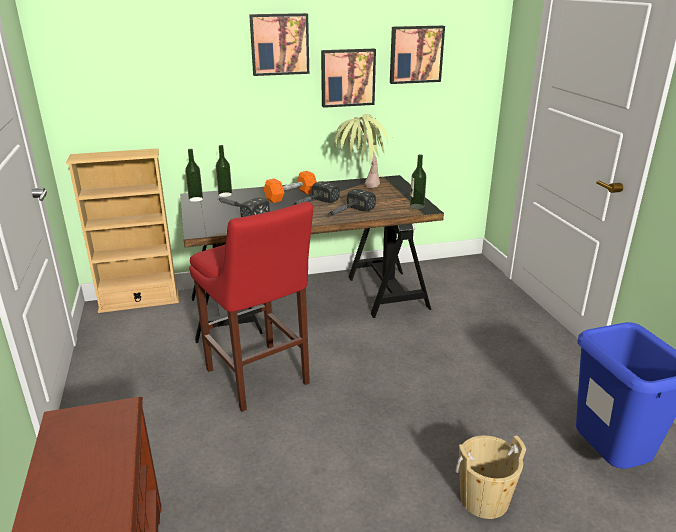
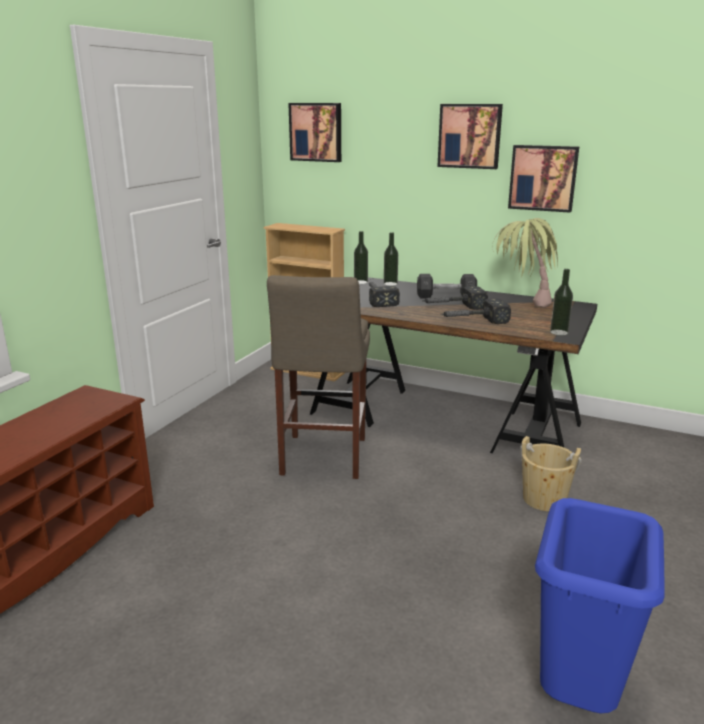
camera: 40 degrees right, 5 degrees down
red stool [189,202,313,412] -> beige stool [267,275,370,479]
orange dumbbell [264,171,317,203] -> grey dumbbell [417,274,477,298]
picture [390,26,445,84] -> picture moved to [288,103,341,162]
beige bucket [455,435,526,519] -> beige bucket moved to [520,436,582,511]

